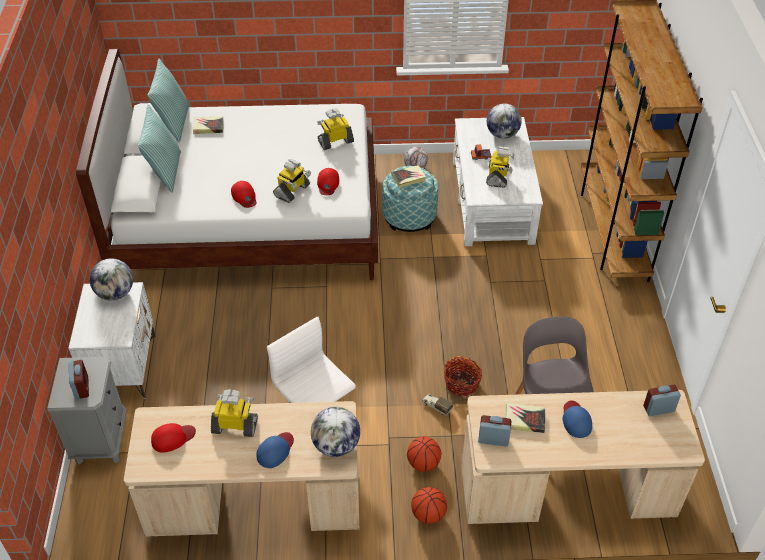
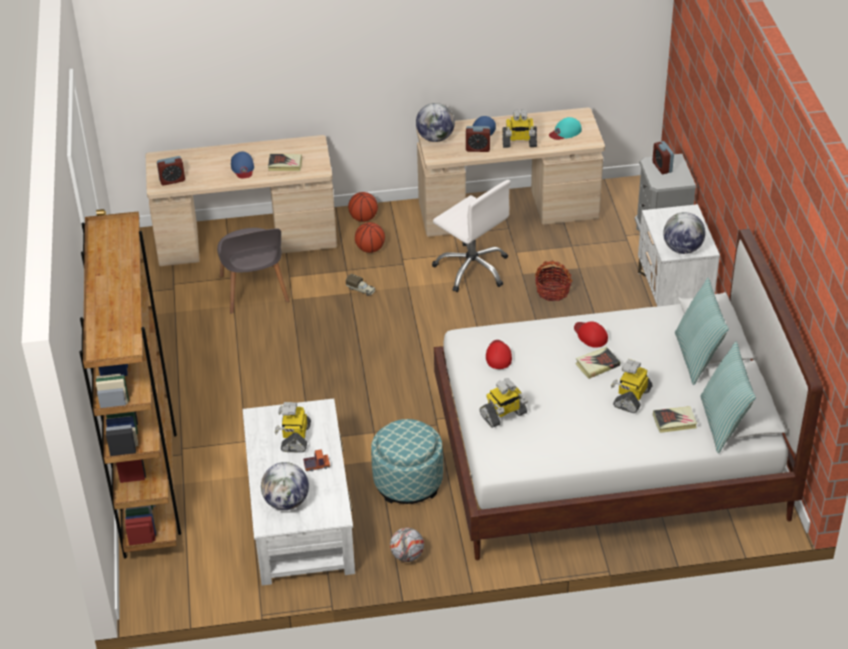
camera: 175 degrees right, 5 degrees down
red cap [151,423,196,453] -> turquoise cap [549,117,582,140]
toy robot [273,159,311,203] -> toy robot moved to [611,359,653,413]
book [392,165,426,188] -> book moved to [575,347,620,379]
basket [444,356,482,396] -> basket moved to [535,261,573,301]
alarm clock [478,415,512,447] -> alarm clock moved to [466,126,490,152]

